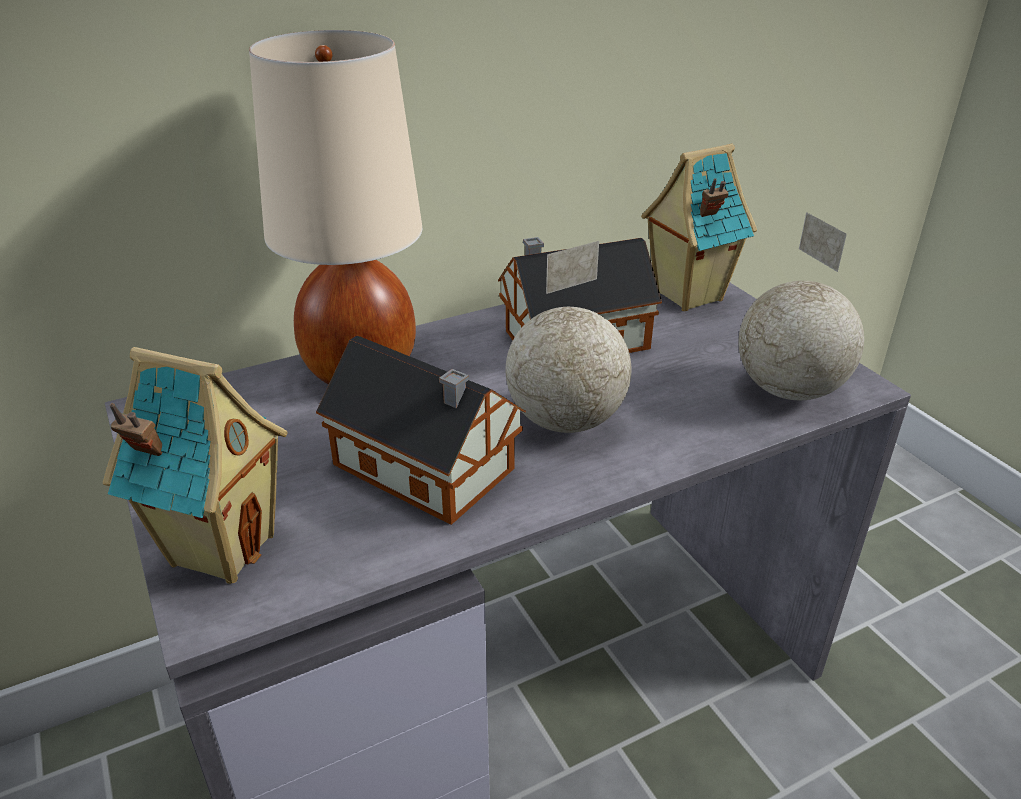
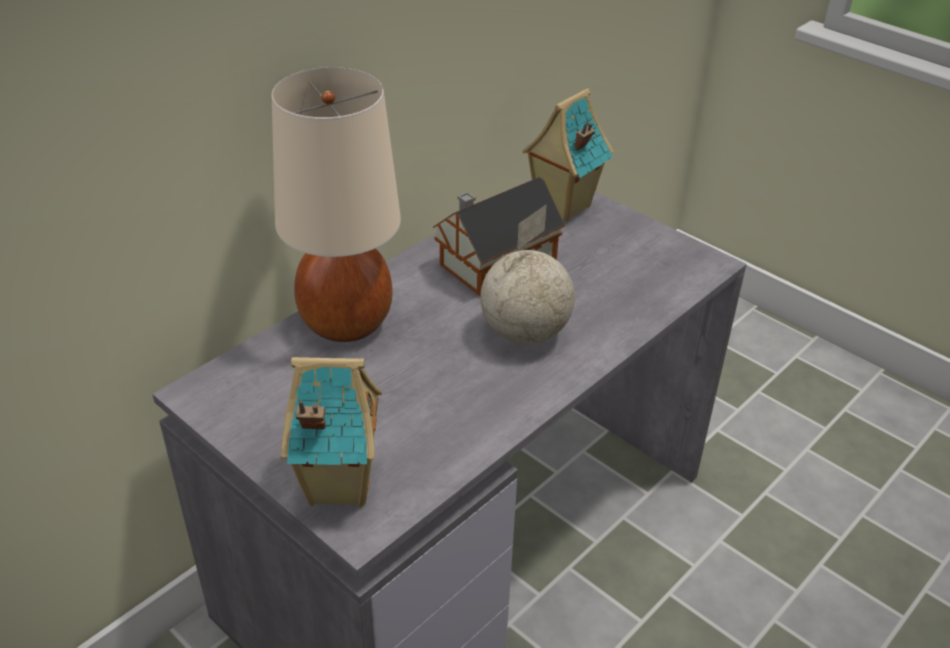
camera: 20 degrees left, 5 degrees up
toy house [316,336,526,525] -> none
globe [739,212,864,400] -> none

